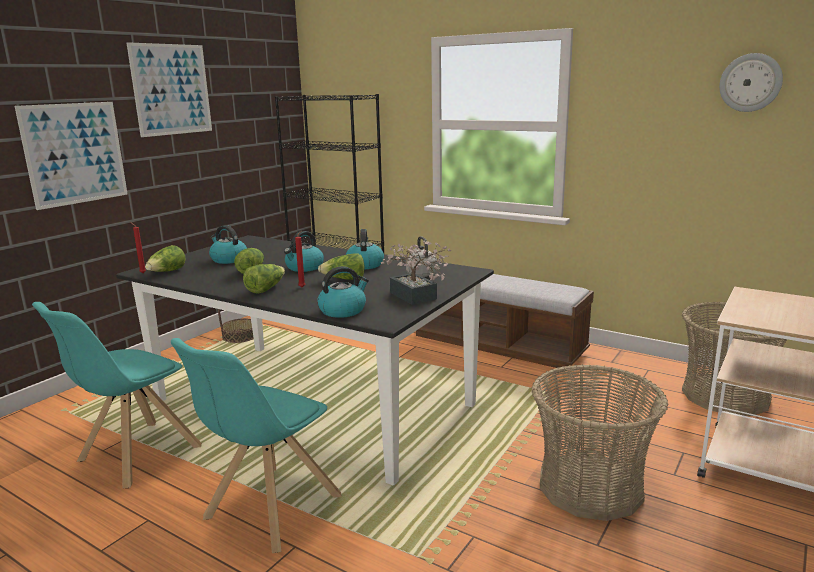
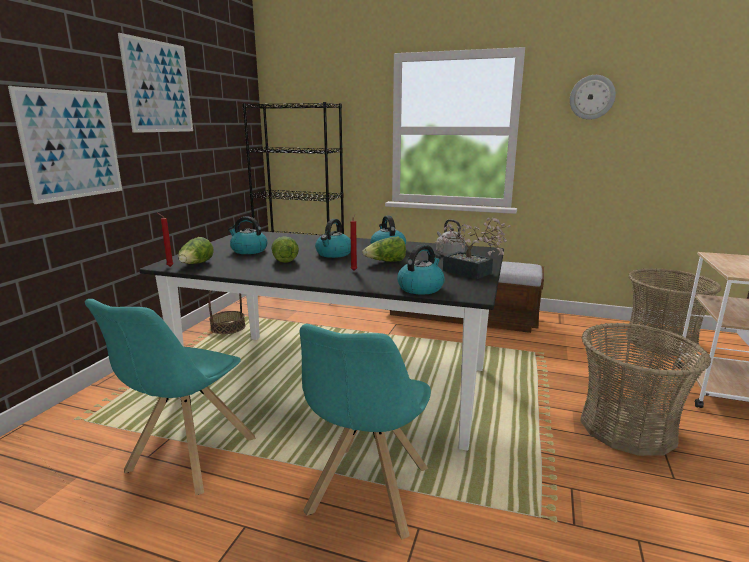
camera: 15 degrees left, 0 degrees up
lettuce [243,264,285,294] -> none
wall clock [719,53,783,112] -> wall clock moved to [570,75,616,120]

